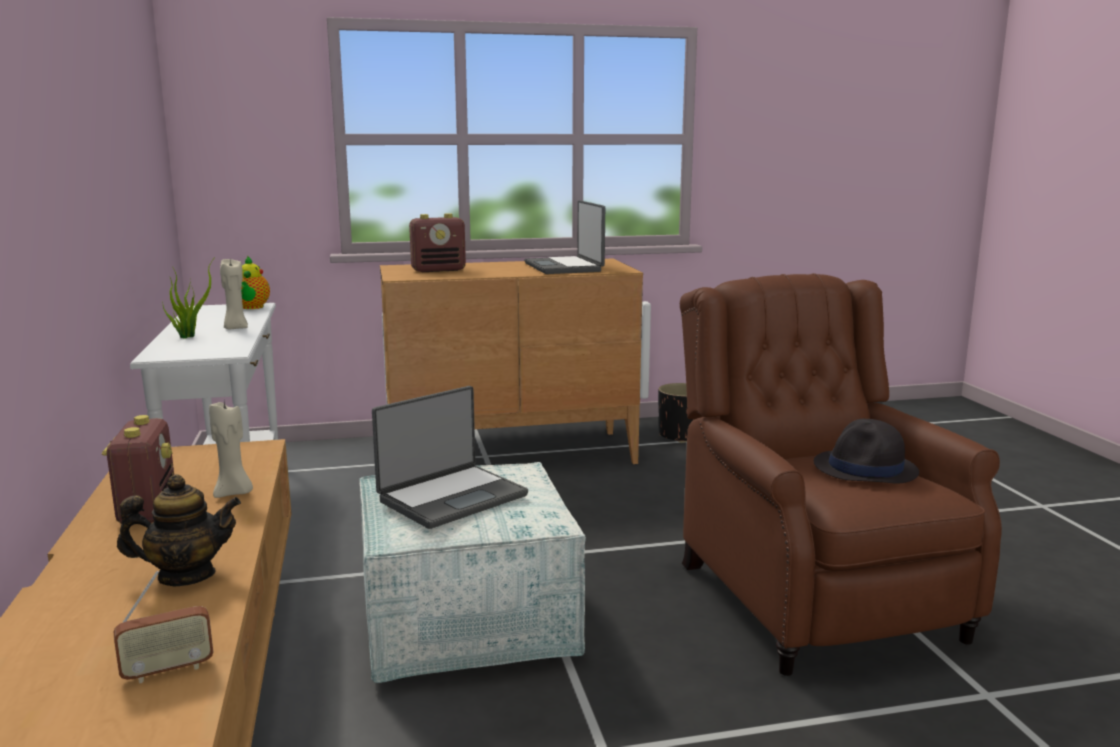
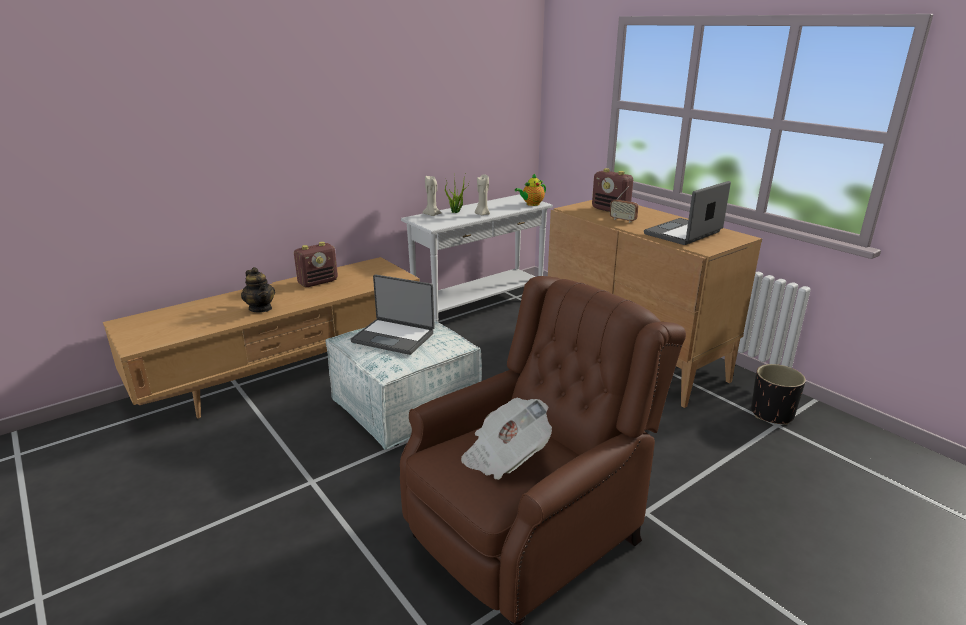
camera: 65 degrees right, 10 degrees up
radio [114,571,213,683] -> radio moved to [610,187,639,223]
beige candle [209,402,253,498] -> beige candle moved to [423,176,442,216]
black hat [814,419,919,484] -> newspaper [461,398,552,480]

